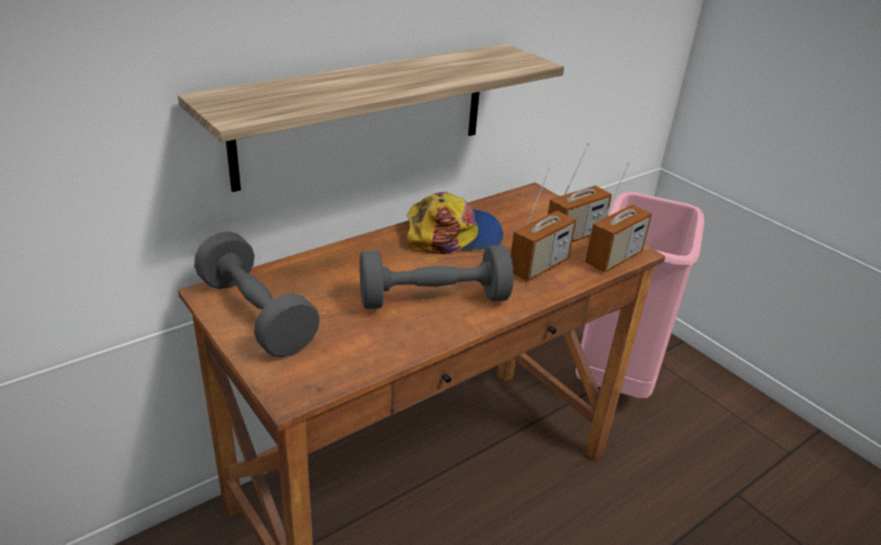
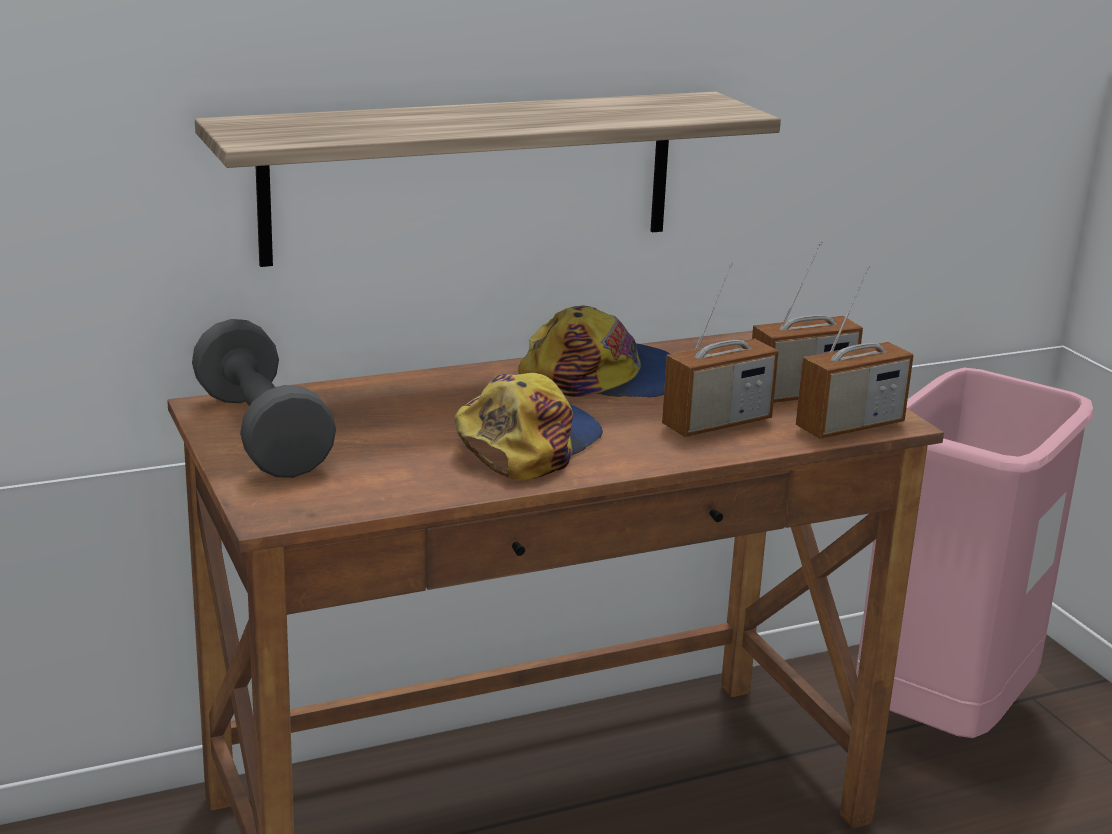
camera: 15 degrees right, 10 degrees down
grey dumbbell [359,245,514,309] -> cap [455,373,603,481]

